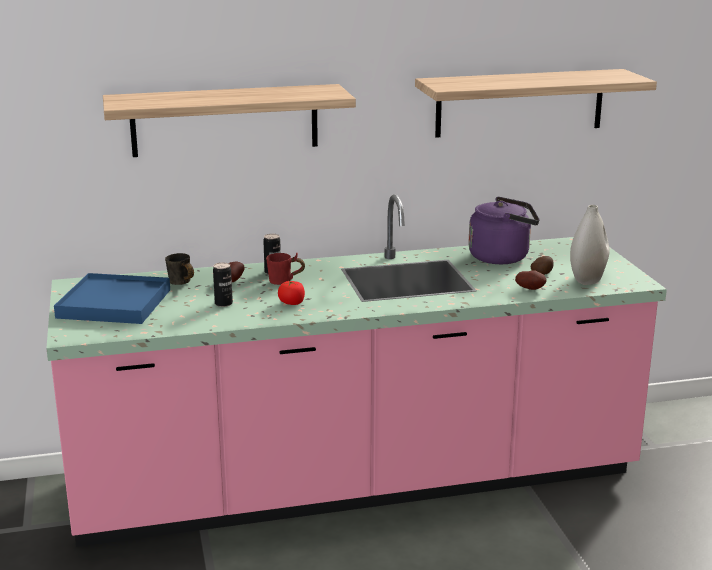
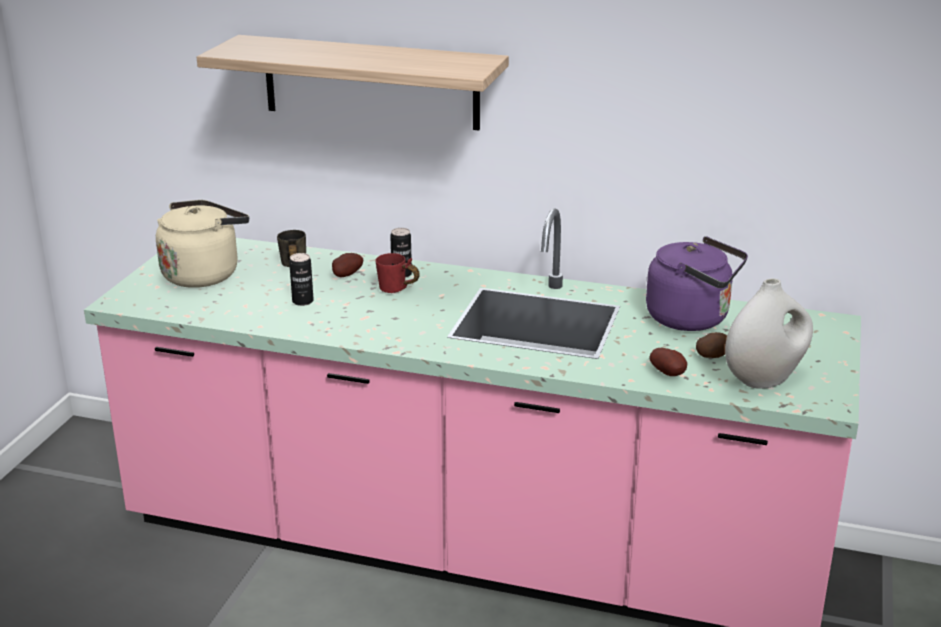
camera: 30 degrees right, 5 degrees up
blue tray [54,273,170,324] -> beige kettle [156,200,249,288]
tomato [278,280,305,305] -> none
shelf [415,69,657,138] -> none

